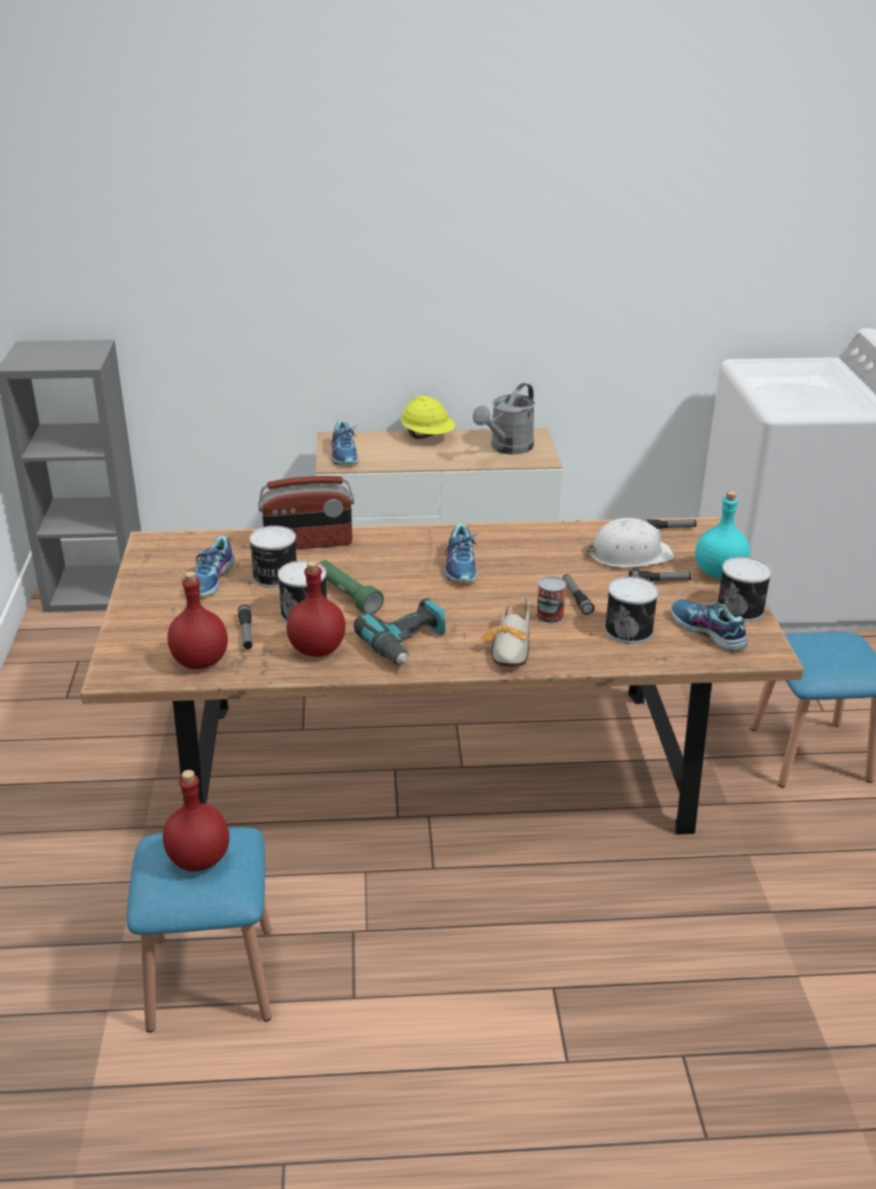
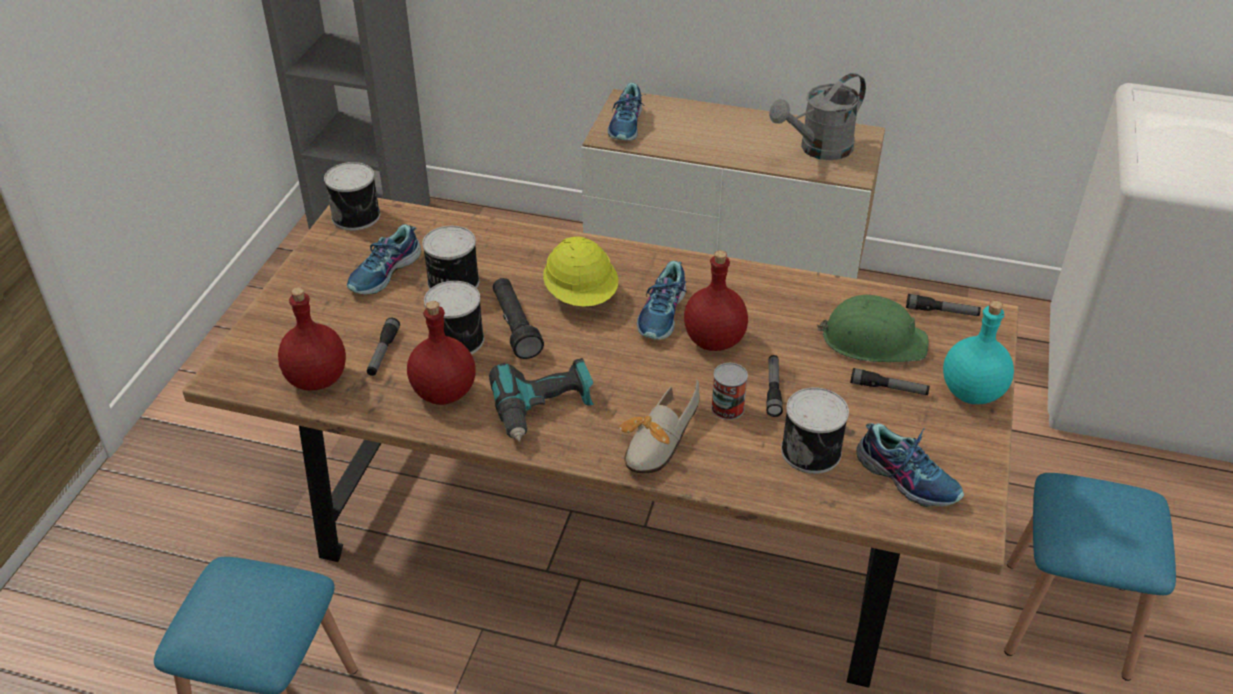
camera: 20 degrees right, 10 degrees up
red bottle [163,770,229,871] -> red bottle moved to [684,250,748,351]
radio [258,476,354,550] -> none
green flashlight [320,560,384,614] -> black flashlight [493,278,544,359]
yellow hard hat [401,396,455,439] -> yellow hard hat moved to [543,236,618,307]
white hard hat [586,518,674,568] -> green hard hat [817,295,929,362]
shoe [671,599,748,652] -> shoe turned 150 degrees clockwise [856,423,964,507]
can [717,557,772,622] -> can moved to [324,162,380,230]

